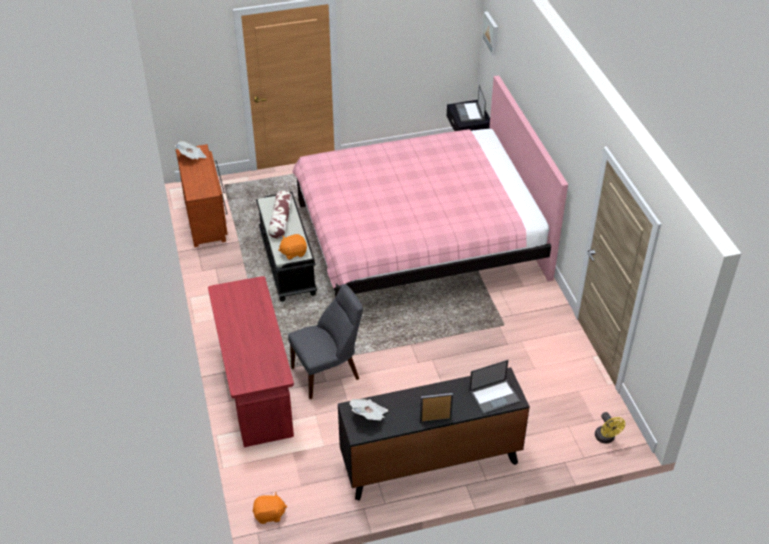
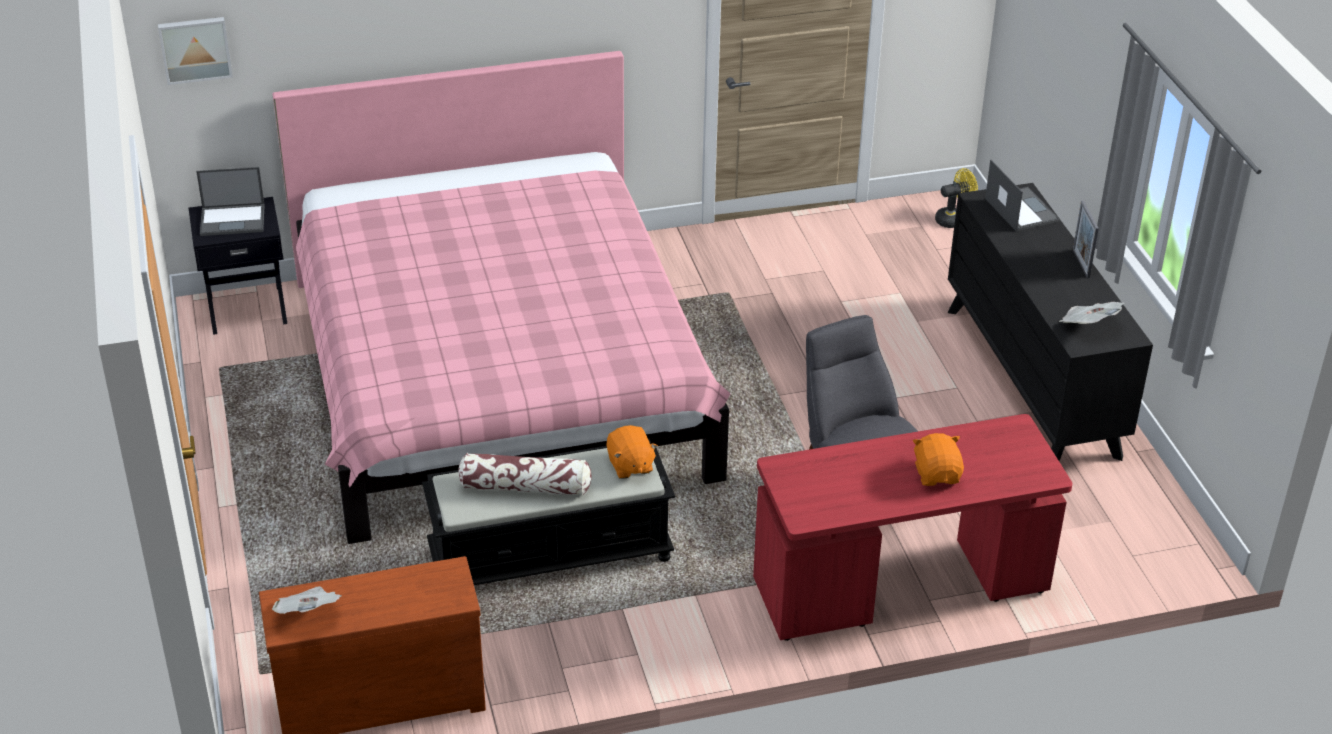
camera: 90 degrees left, 5 degrees down
orange plush toy [252,492,287,524] -> orange plush toy moved to [913,433,964,486]

